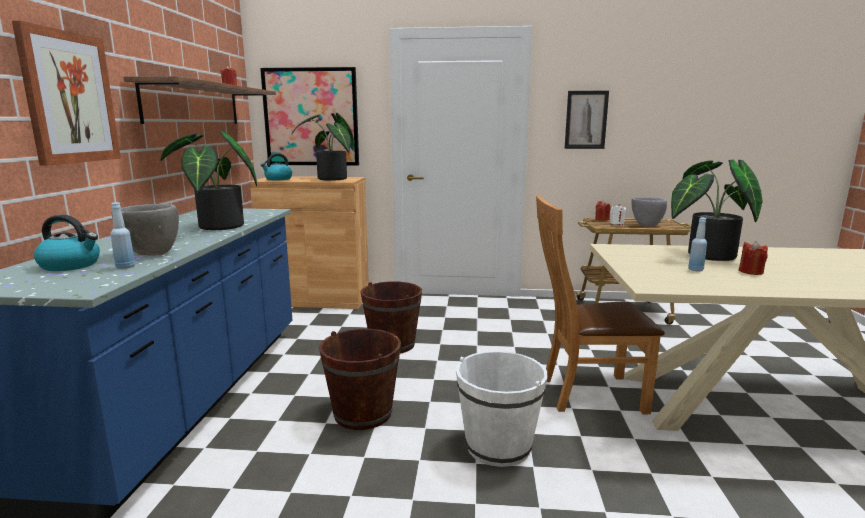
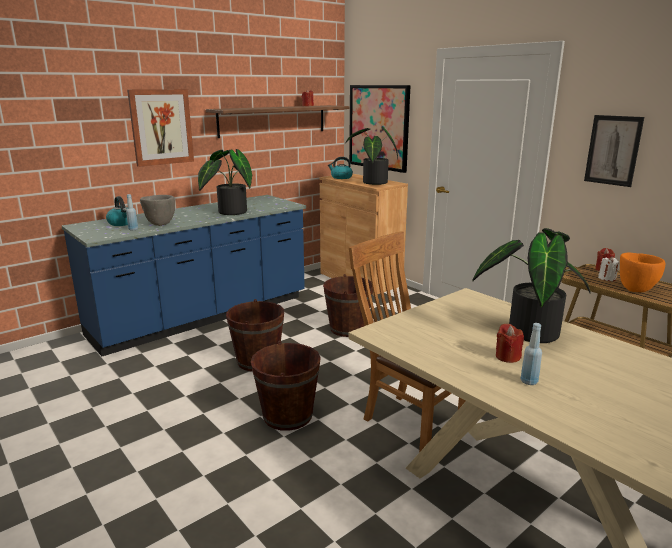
camera: 45 degrees right, 5 degrees up
white bucket [456,351,548,467] -> brown bucket [251,341,321,431]
grey bowl [631,197,667,227] -> orange bowl [620,253,665,292]
blue bottle [688,218,707,271] -> blue bottle moved to [520,323,542,385]

